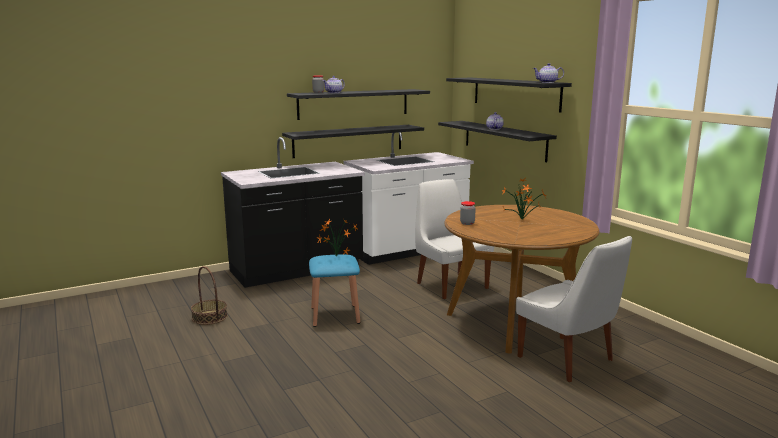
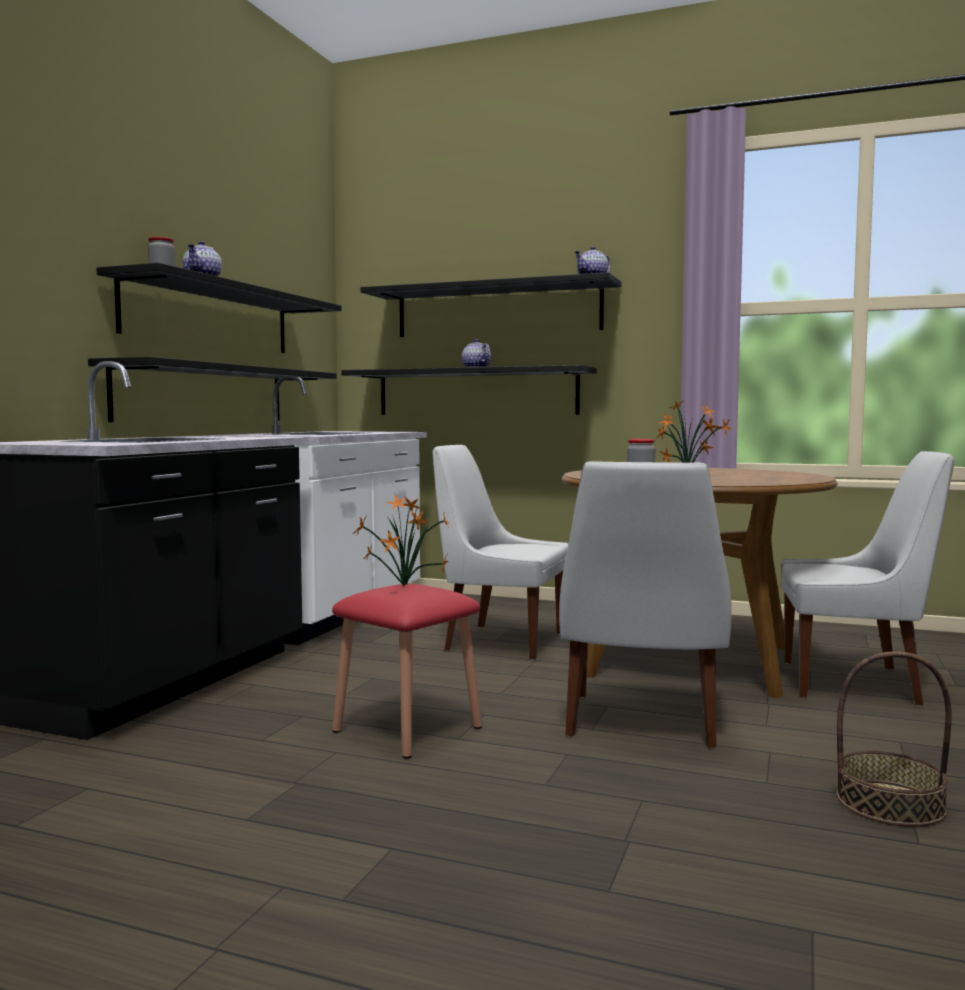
camera: 40 degrees left, 10 degrees down
basket [191,266,228,325] -> basket moved to [836,652,952,827]
blue stool [309,254,360,327] -> red stool [332,584,482,759]
none -> white chair [559,461,732,748]

